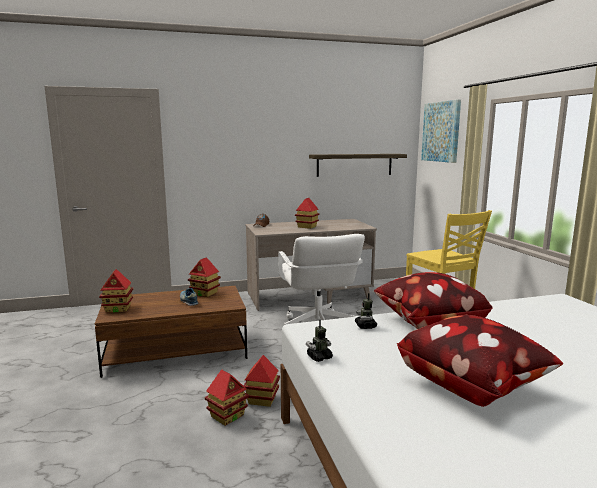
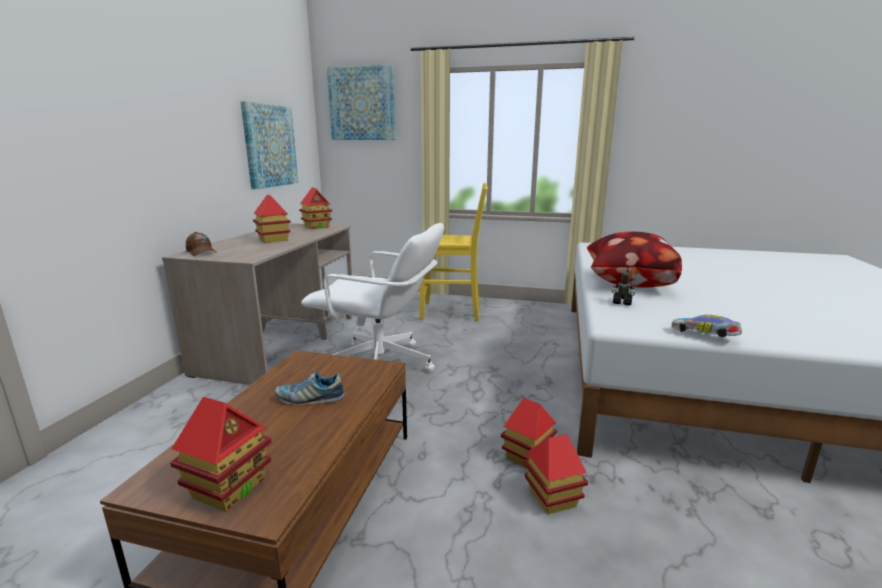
camera: 60 degrees left, 5 degrees up
toy house [188,257,221,297] -> toy house moved to [299,187,332,229]
toy robot [306,320,333,362] -> toy car [672,315,742,337]
shelf [309,154,407,177] -> picture [240,101,298,189]
pillow [397,315,563,407] -> none

